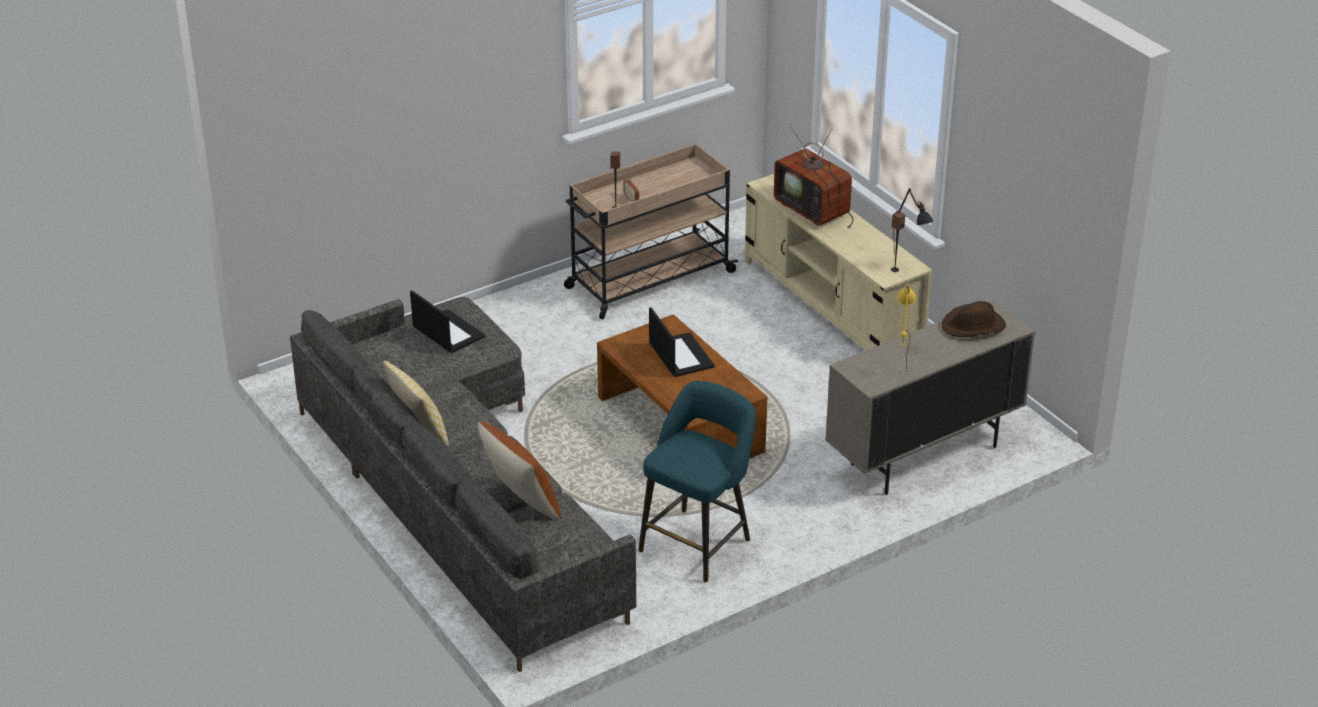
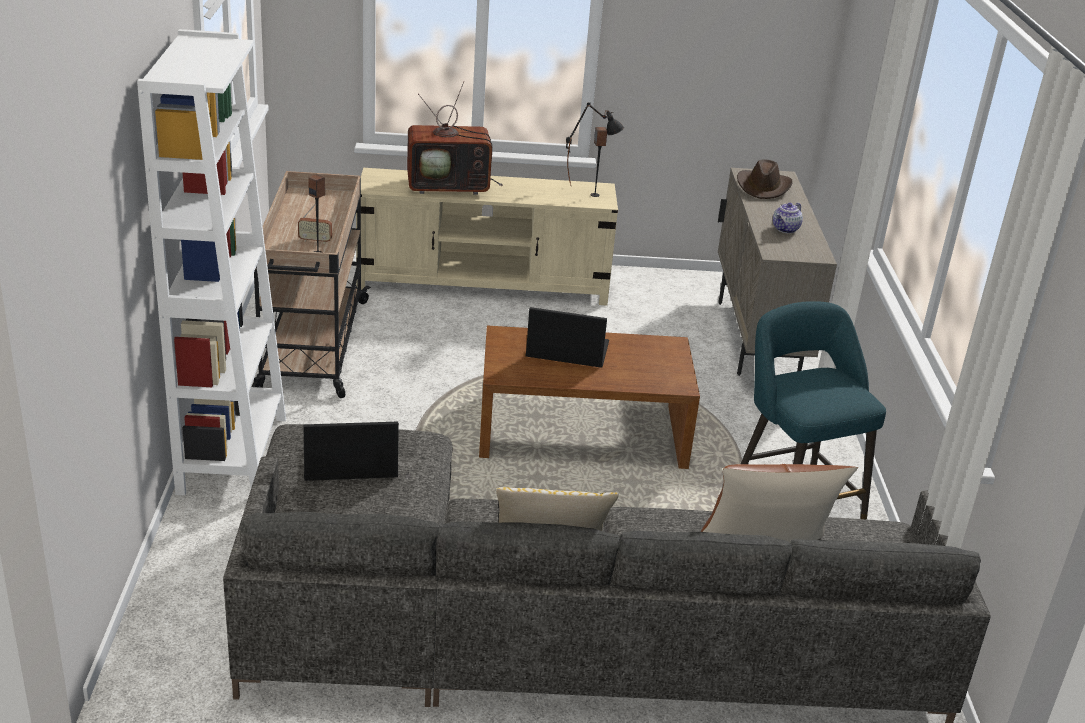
camera: 60 degrees left, 5 degrees down
yellow table lamp [897,283,916,369] -> teapot [773,203,803,233]
none -> white bookcase [137,29,286,495]

